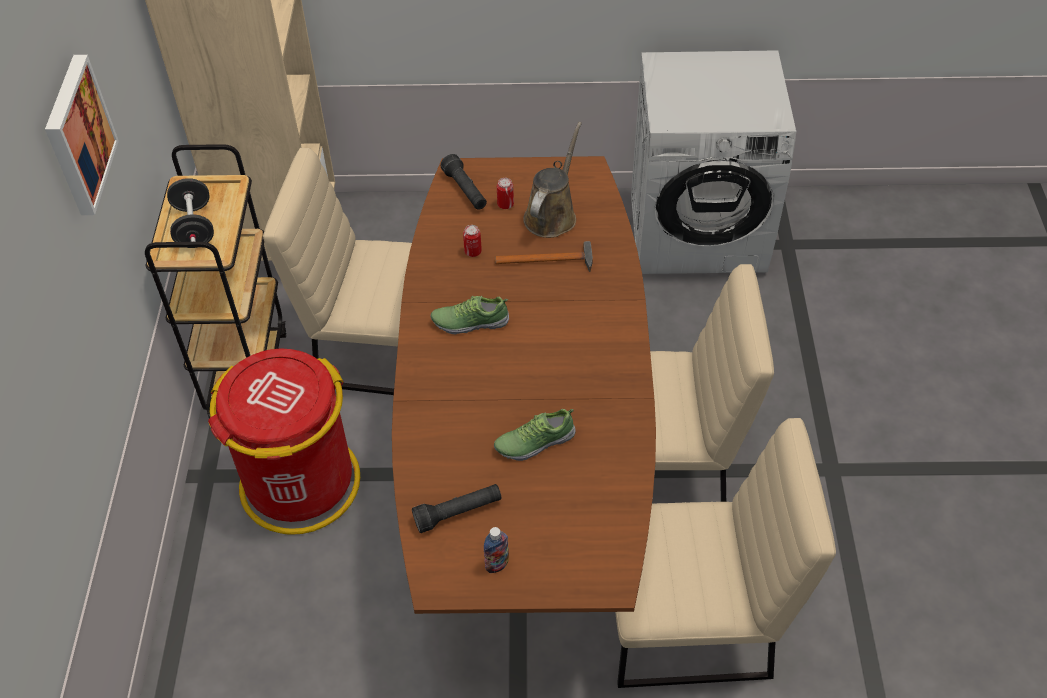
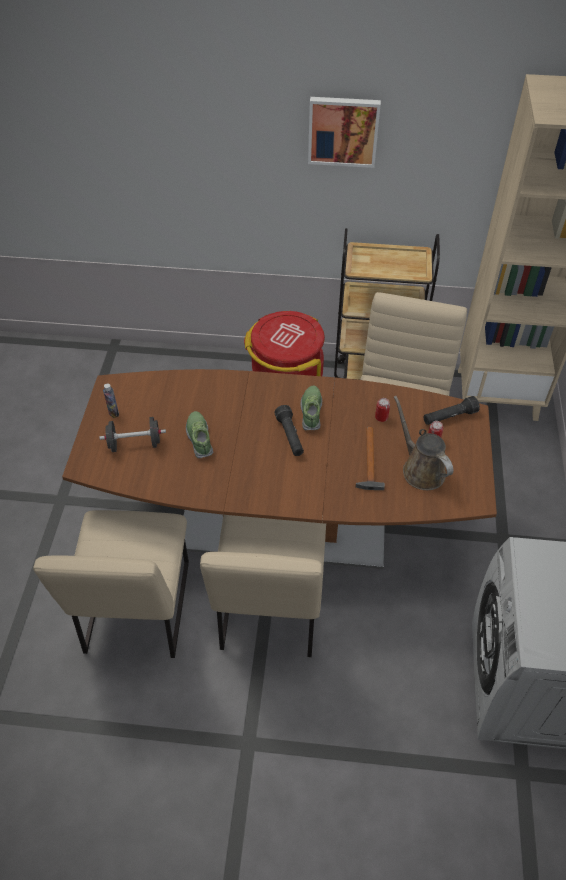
camera: 95 degrees right, 0 degrees up
black dumbbell [167,178,214,248] -> black dumbbell moved to [99,417,166,452]
black flashlight [412,484,502,533] -> black flashlight moved to [274,405,304,456]
brown watering can [523,122,582,238] -> brown watering can turned 150 degrees counterclockwise [394,396,453,490]

